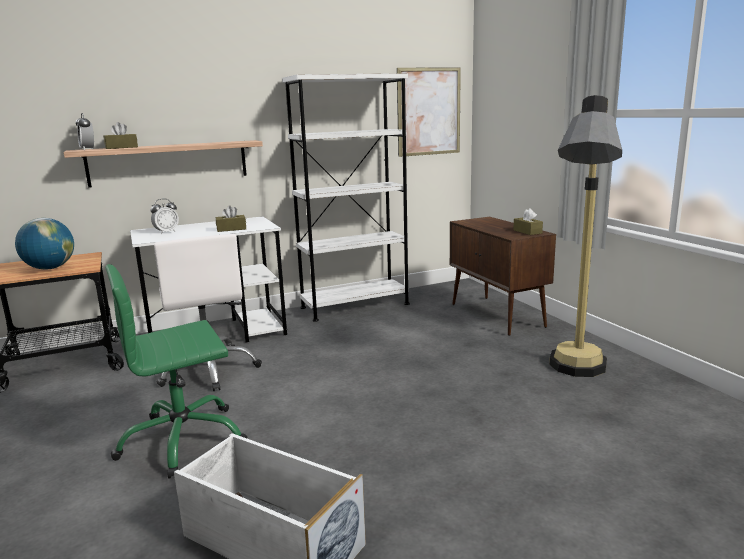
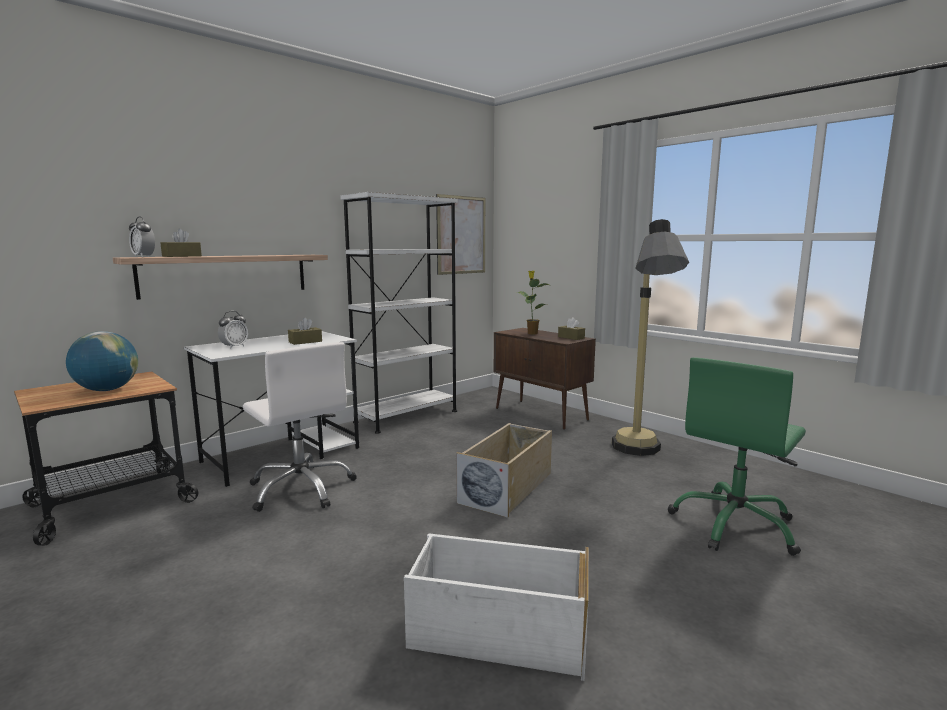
camera: 20 degrees left, 5 degrees down
green office chair [105,264,247,479] -> green office chair moved to [668,357,806,556]
none -> beige storage box [457,423,552,518]
none -> potted plant [517,271,549,334]

